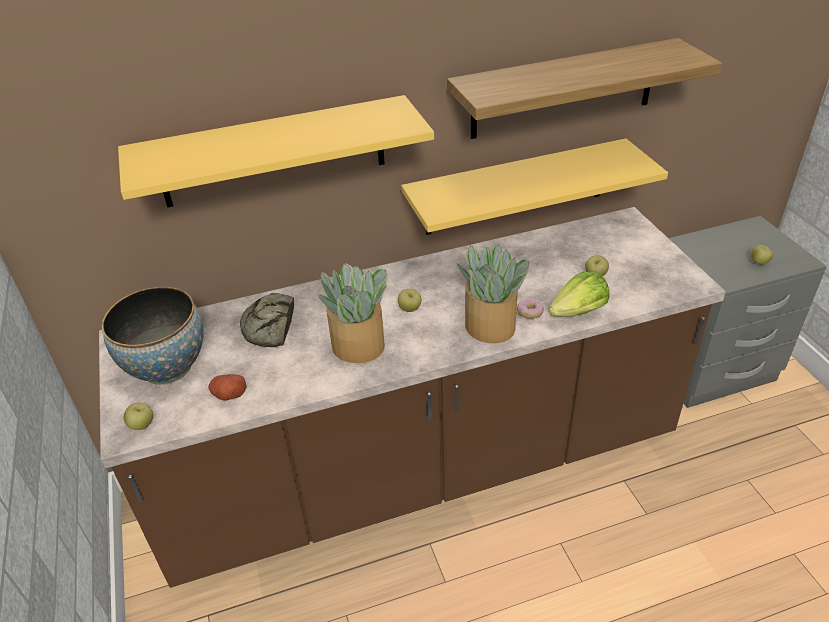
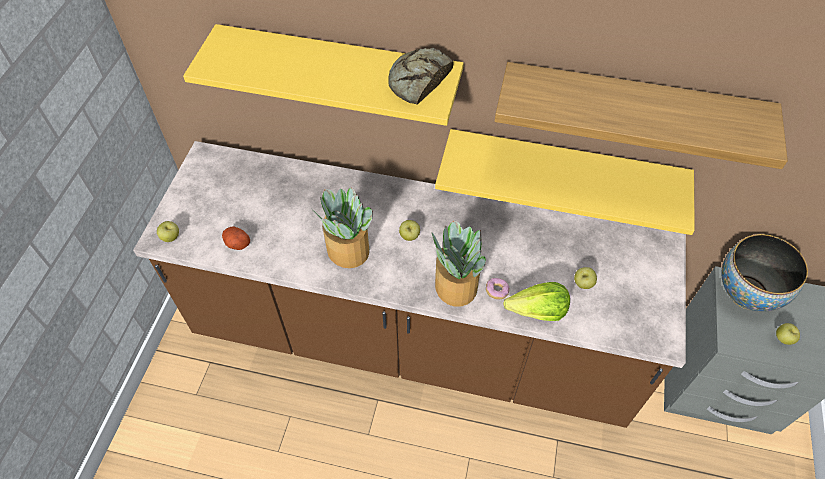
camera: 30 degrees right, 15 degrees up
bowl [102,287,204,385] -> bowl moved to [722,234,808,311]
bread [240,293,294,347] -> bread moved to [388,48,454,105]

